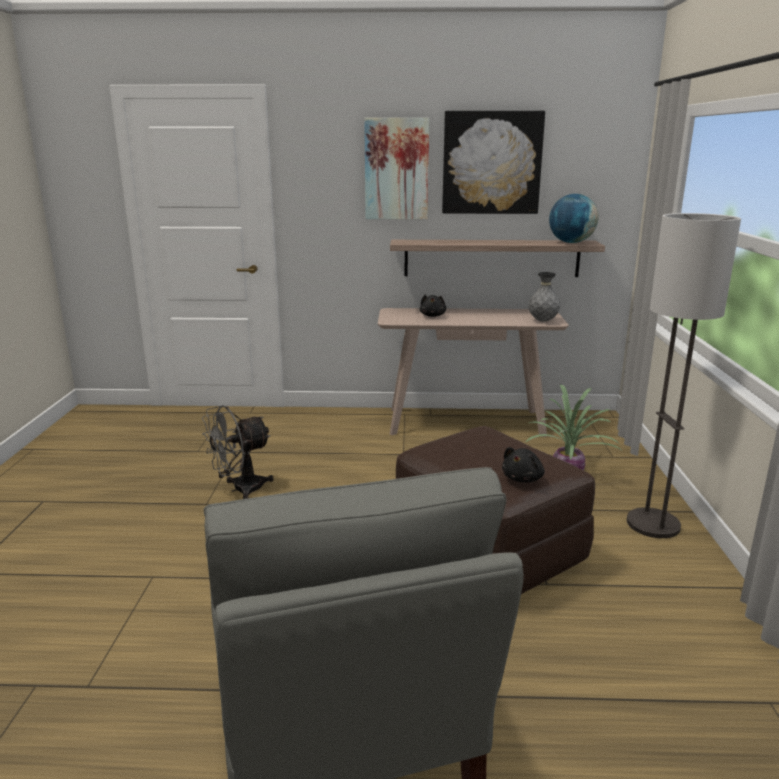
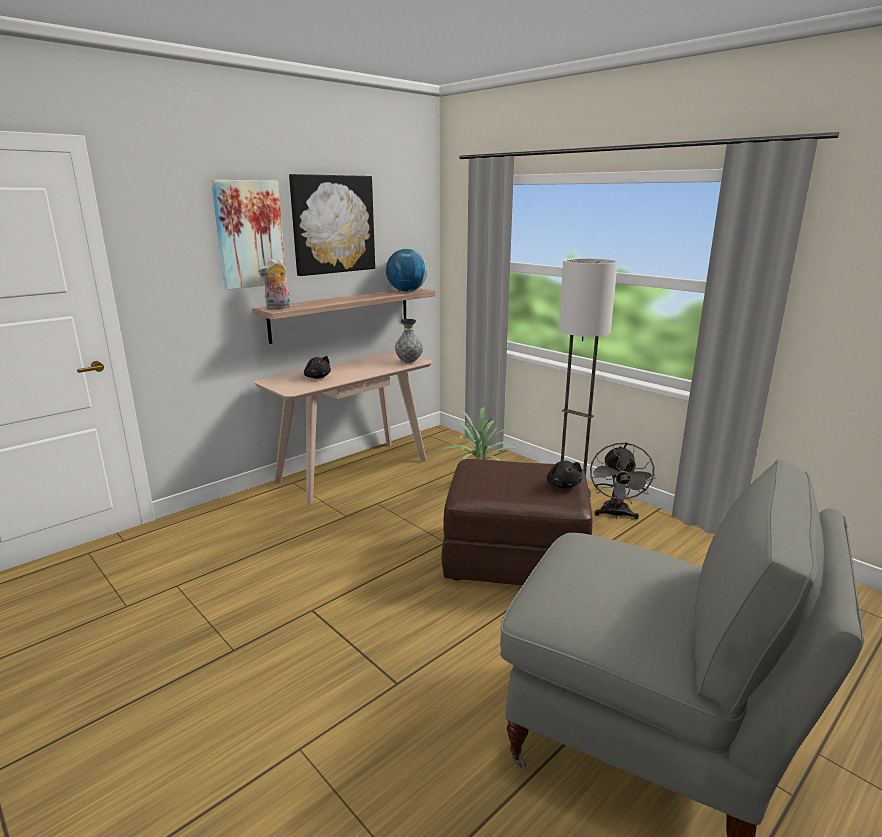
camera: 45 degrees left, 0 degrees up
grey fan [202,405,274,499] -> grey fan moved to [590,442,656,519]
none -> plush toy [258,258,291,309]

